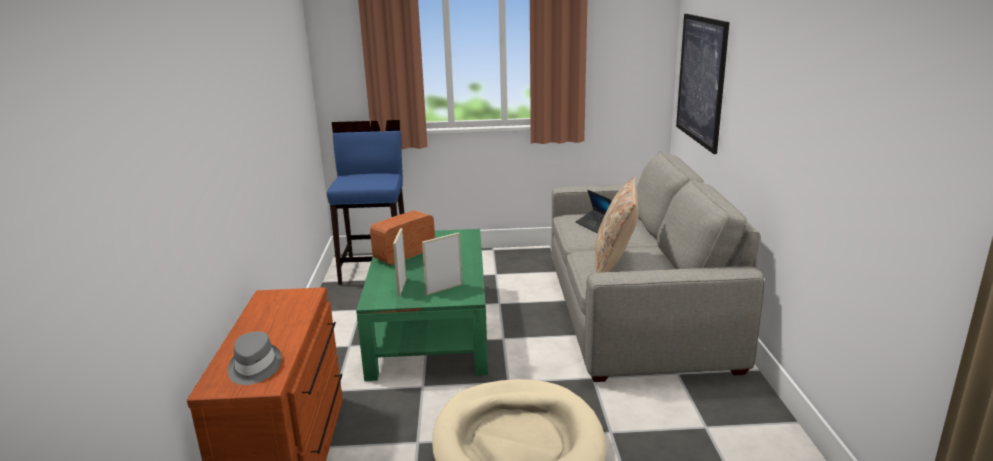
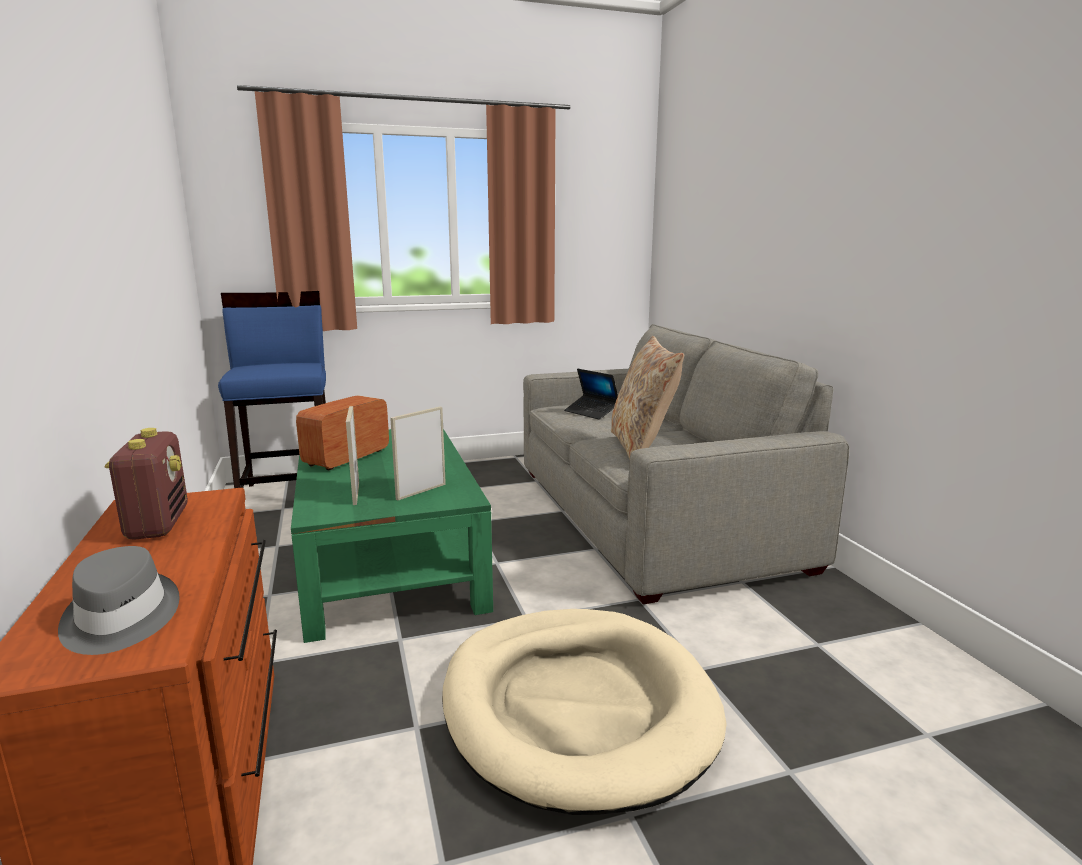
camera: 15 degrees left, 5 degrees down
picture [676,14,729,154] -> none
none -> radio [104,428,188,540]

